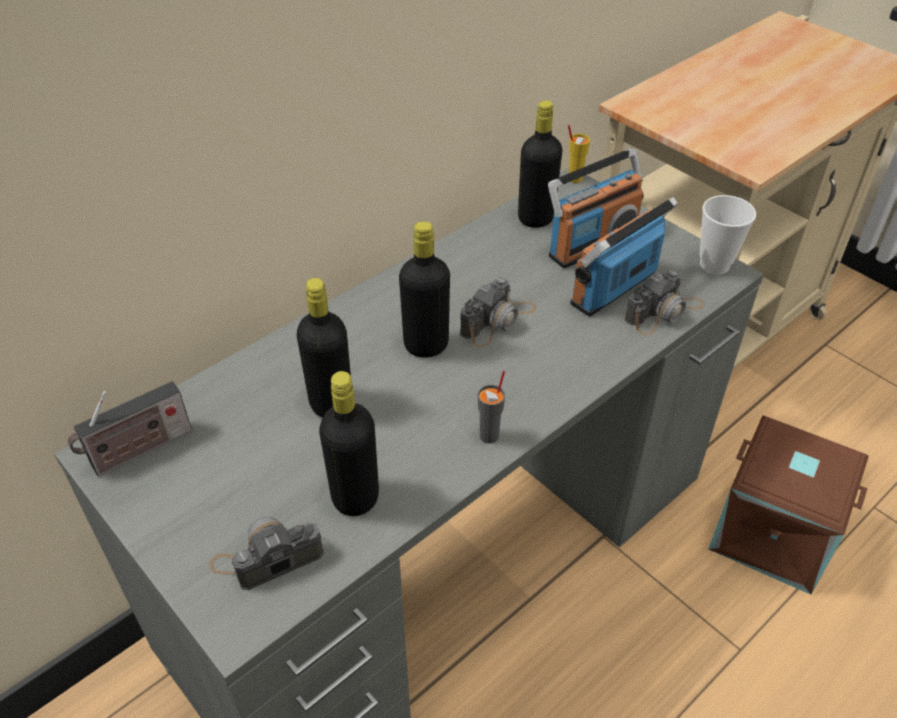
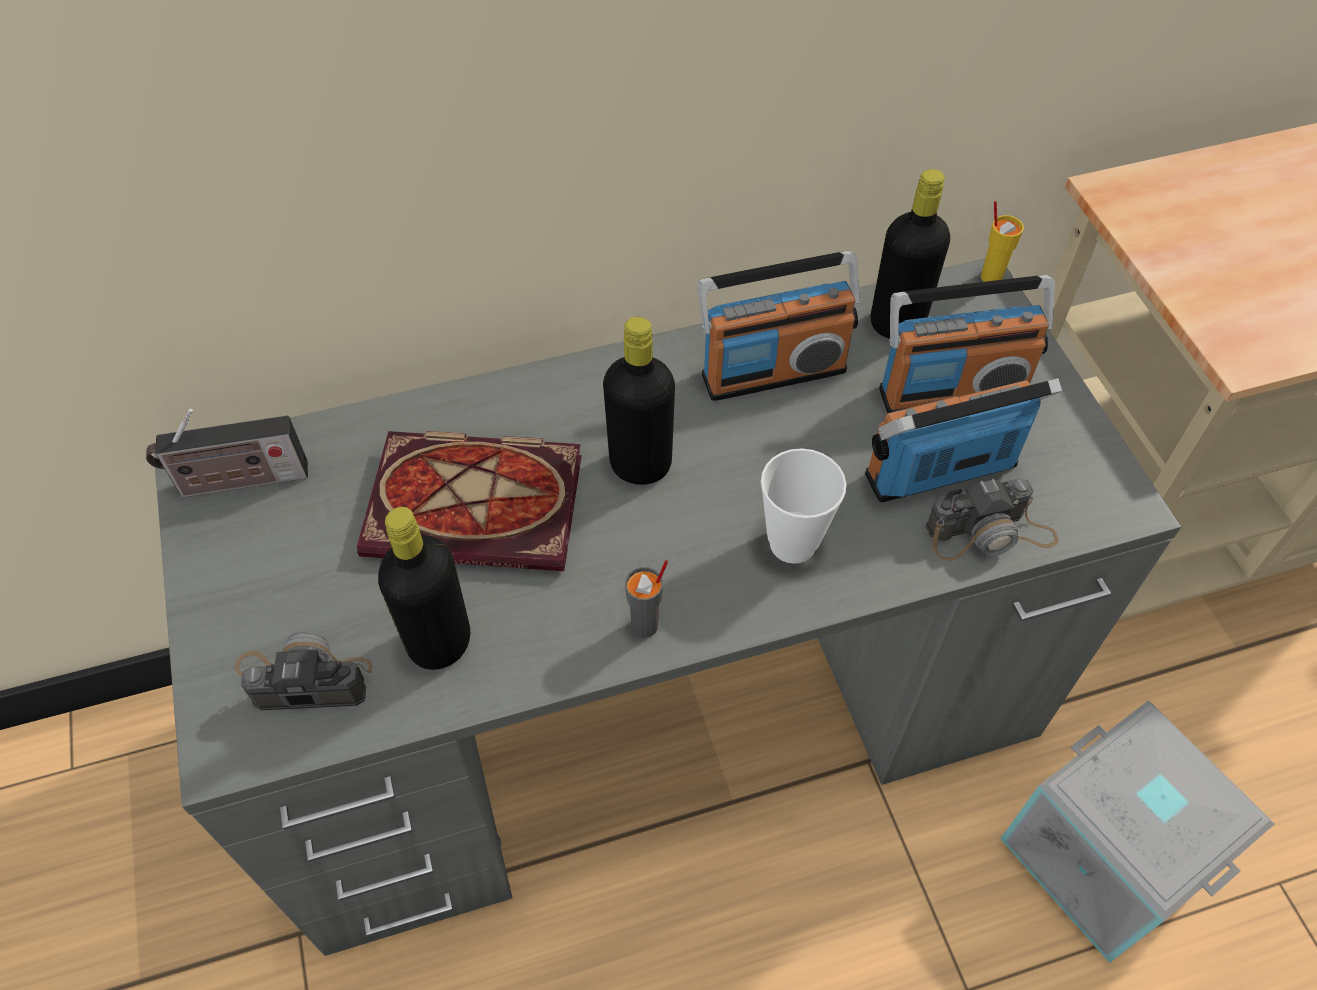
camera: 25 degrees right, 10 degrees up
black bottle [297,278,351,417] -> book [357,431,581,571]
camera [460,277,536,347] -> none
cup [700,195,756,275] -> cup moved to [761,448,846,564]
brown storage box [708,415,869,595] -> grey storage box [1000,700,1275,963]
none -> radio [697,251,860,401]

